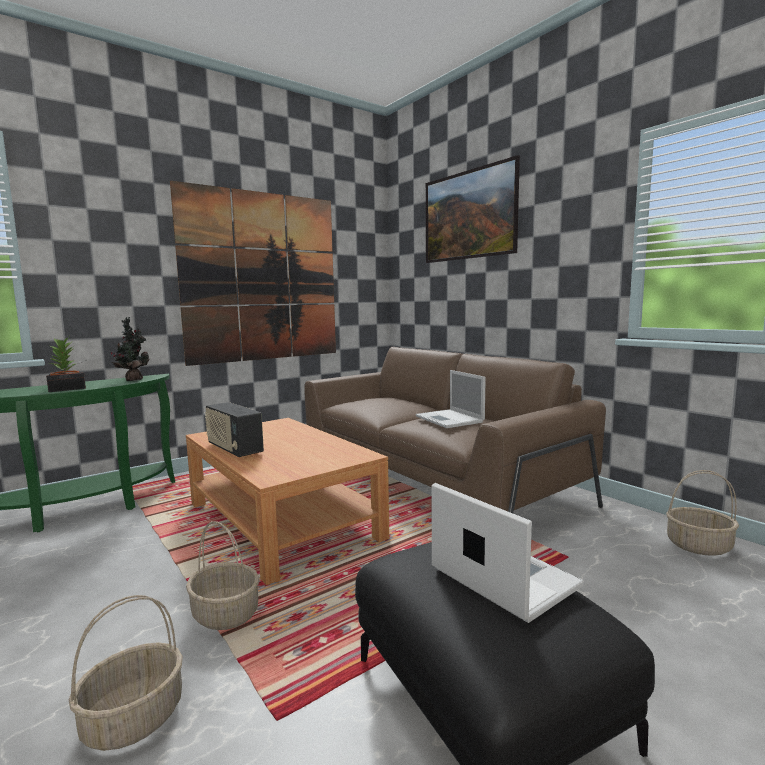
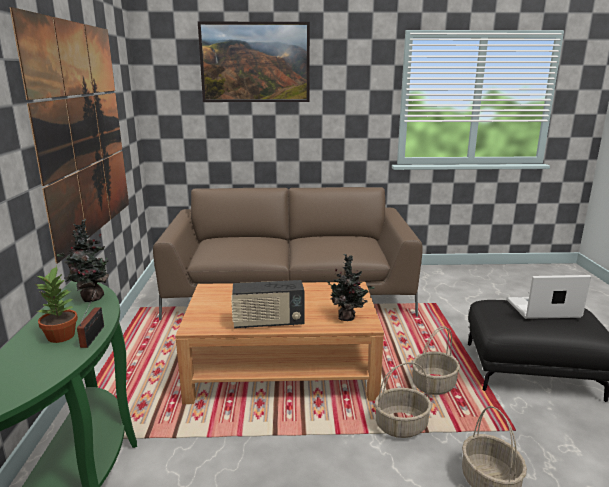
camera: 55 degrees left, 10 degrees up
laptop [416,370,486,428] -> none
basket [666,470,739,556] -> basket moved to [412,326,460,395]
none -> potted plant [326,254,375,321]

